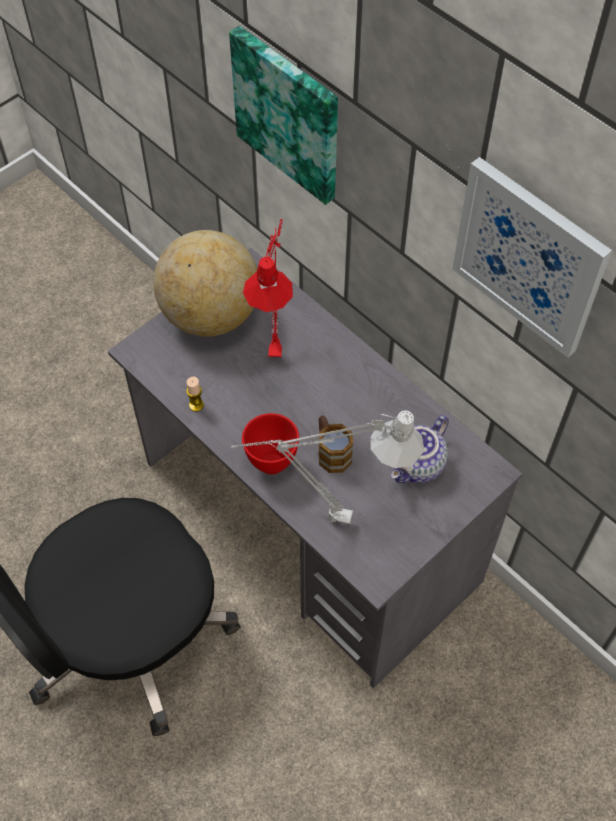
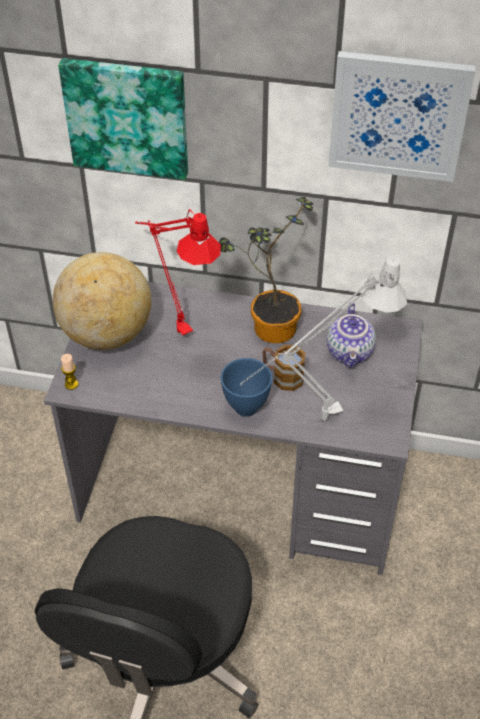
camera: 35 degrees left, 10 degrees down
candle [186,377,204,412] -> candle moved to [61,354,78,390]
red bowl [242,413,299,475] -> blue bowl [221,358,273,417]
none -> potted plant [219,197,314,343]

